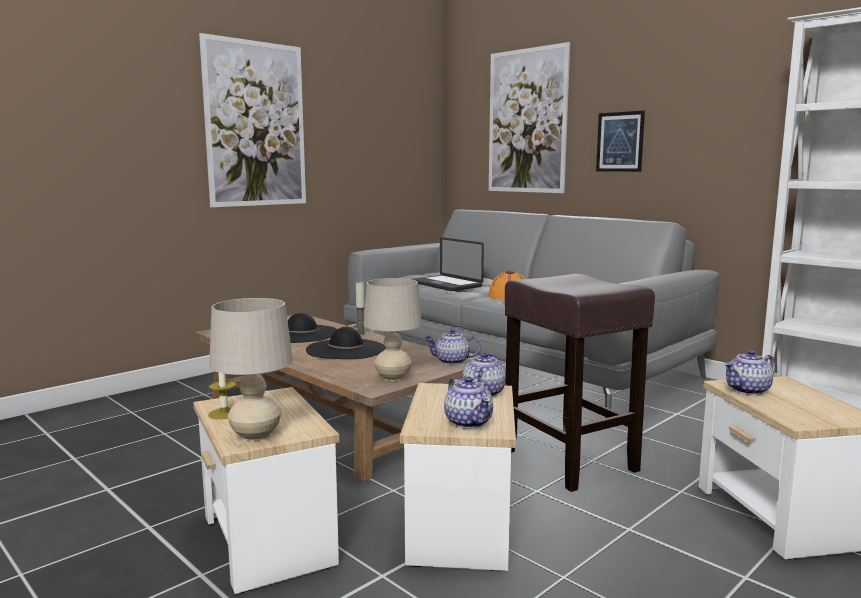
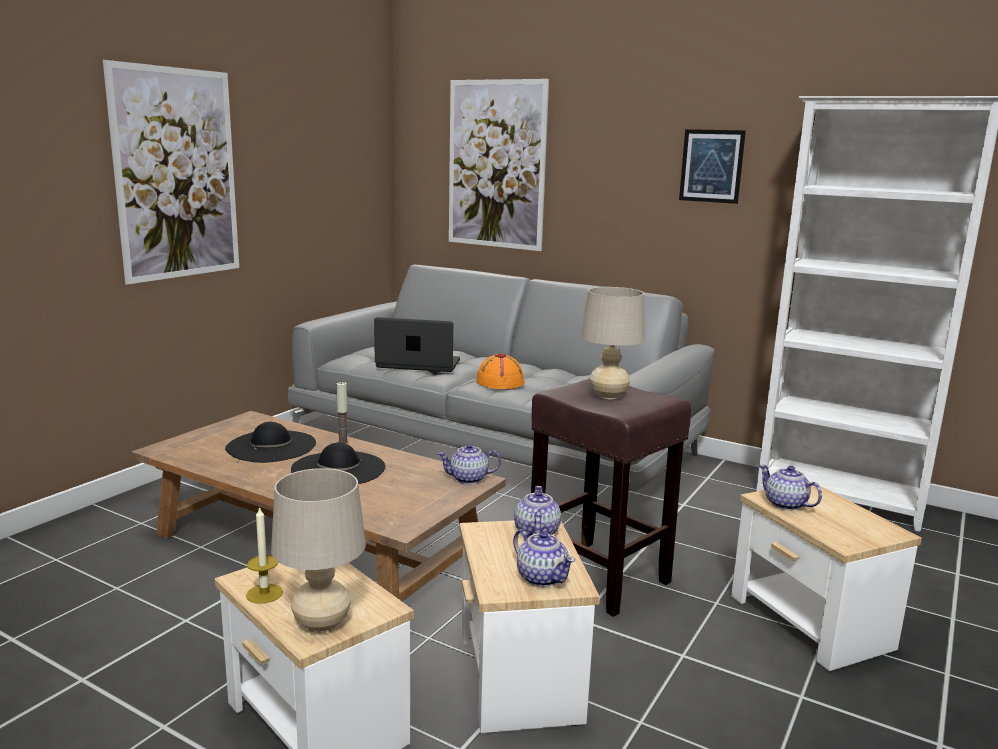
camera: 15 degrees left, 5 degrees up
beige table lamp [363,278,422,381] -> beige table lamp moved to [581,287,645,399]
laptop [412,237,484,291] -> laptop turned 150 degrees clockwise [374,317,460,372]
picture [596,111,645,172] -> picture moved to [679,129,746,204]
teapot [724,350,776,395] -> teapot turned 90 degrees clockwise [759,465,822,511]

